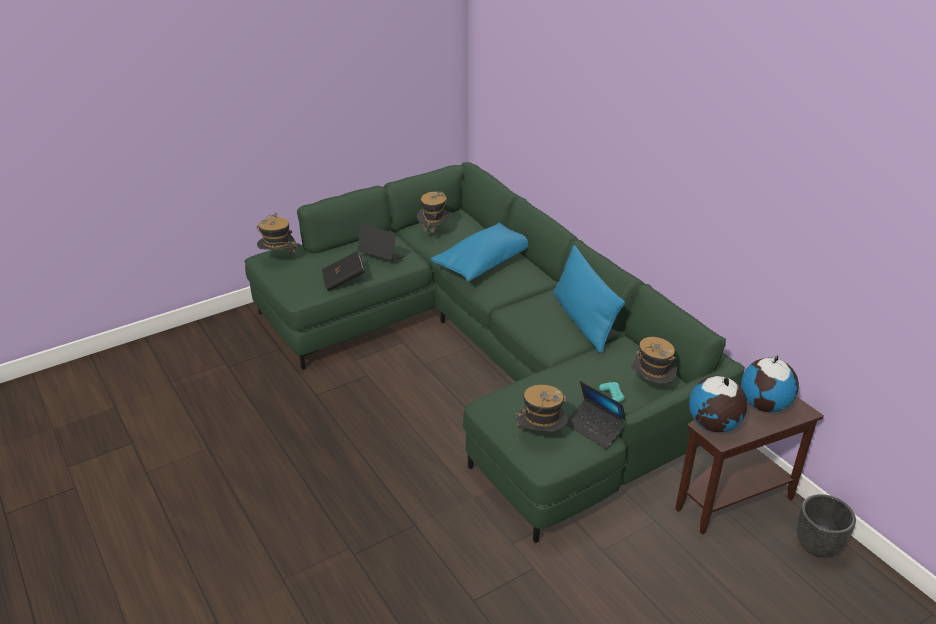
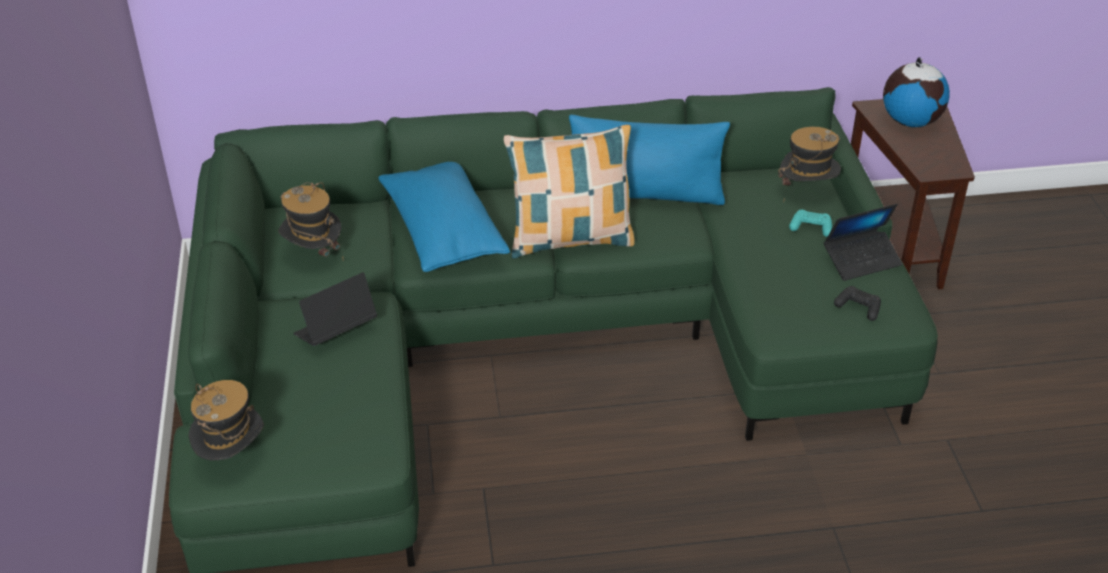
camera: 65 degrees left, 5 degrees up
black book [322,251,365,291] -> none
hat [515,384,568,441] -> black game controller [834,286,881,321]
globe [689,376,747,432] -> none
black planter [796,494,856,557] -> none
none -> pillow [504,125,635,259]

